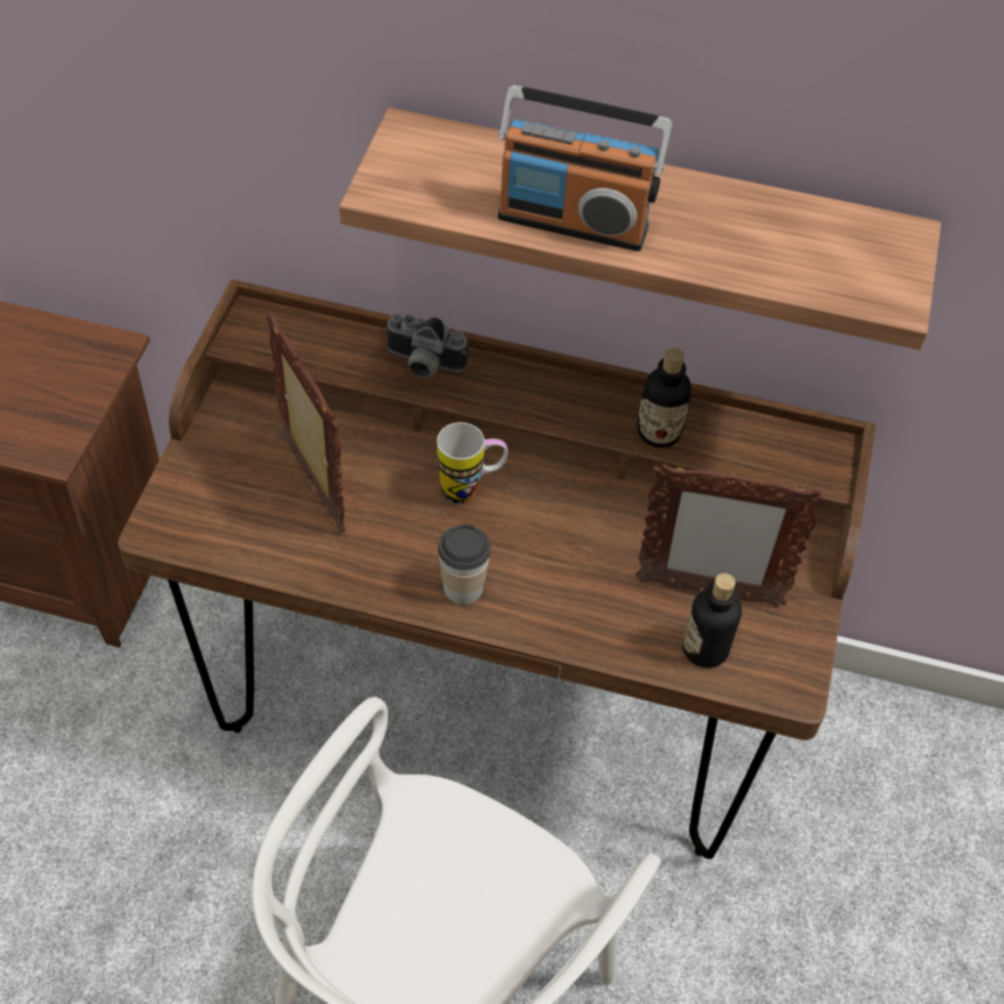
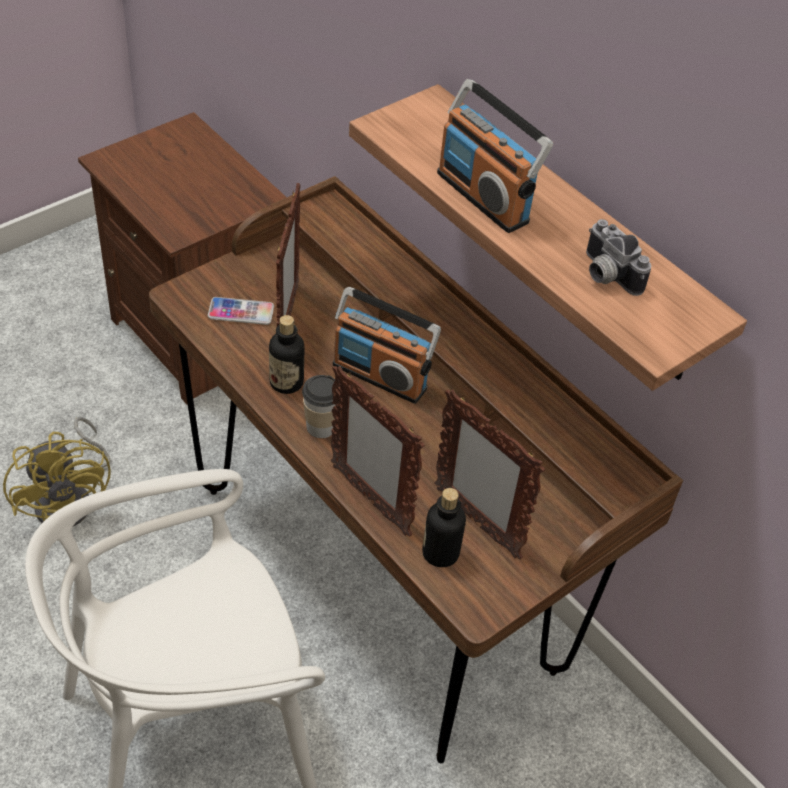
camera: 35 degrees right, 5 degrees down
camera [384,314,467,378] -> camera moved to [586,219,651,296]
mug [437,422,508,504] -> radio [333,287,441,404]
bottle [637,348,692,448] -> bottle moved to [269,315,304,394]
none -> yellow fan [3,417,111,527]
none -> phone [208,297,274,325]
none -> picture frame [331,366,425,537]

